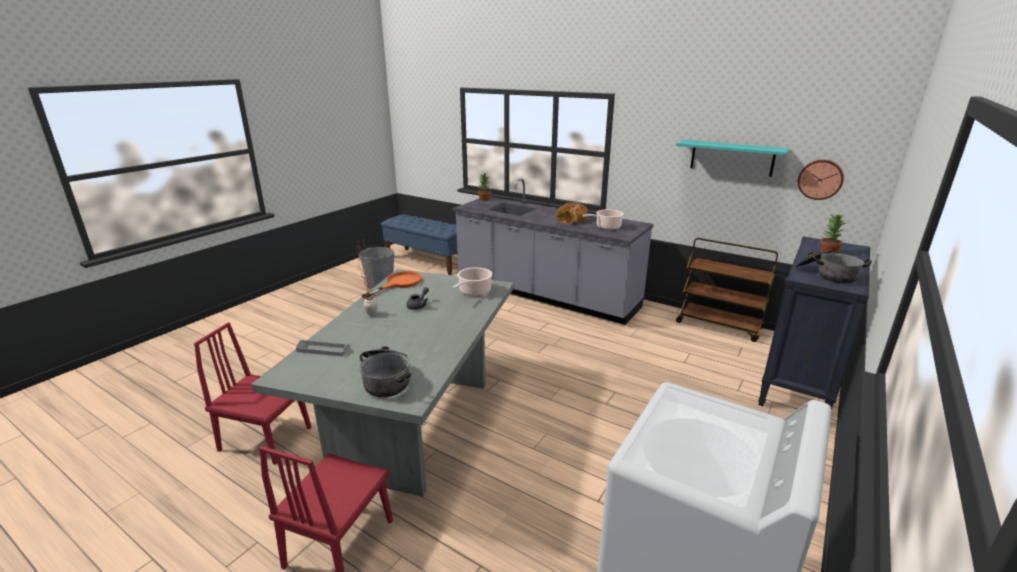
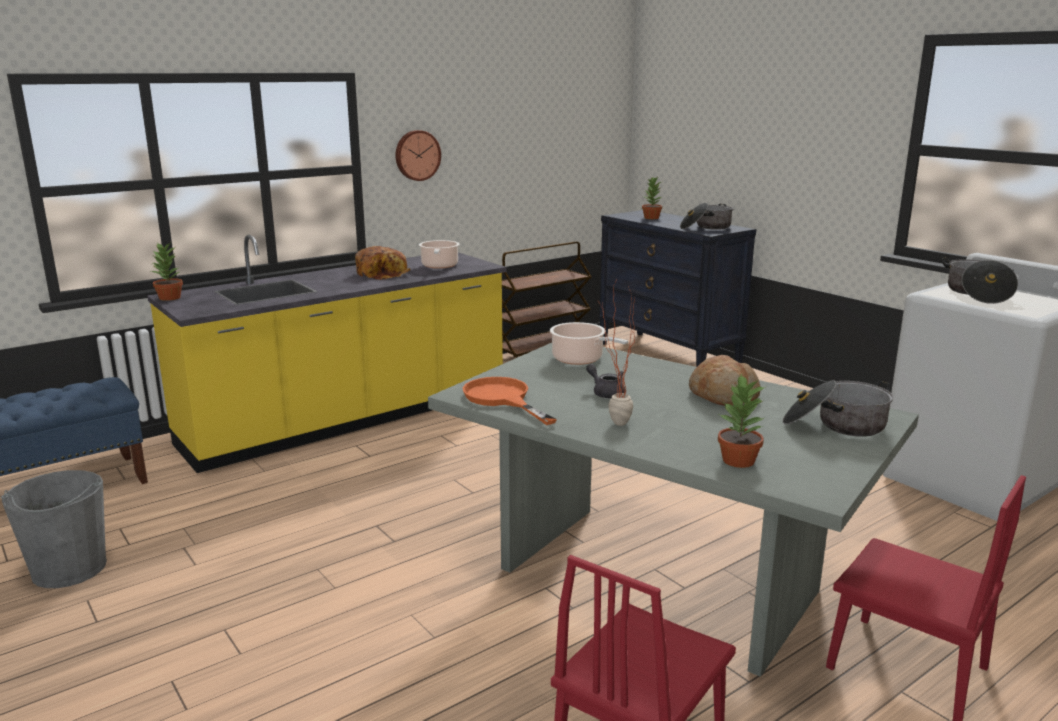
camera: 70 degrees left, 5 degrees down
grey tray [296,340,350,357] -> potted plant [718,374,765,468]
grey counter [453,178,653,325] -> yellow counter [147,235,507,473]
turquoise shelf [676,140,790,177] -> none
wall clock [798,160,844,200] -> wall clock moved to [396,130,441,181]
none -> bread [689,355,761,406]
none -> cooking pot [942,257,1018,304]

